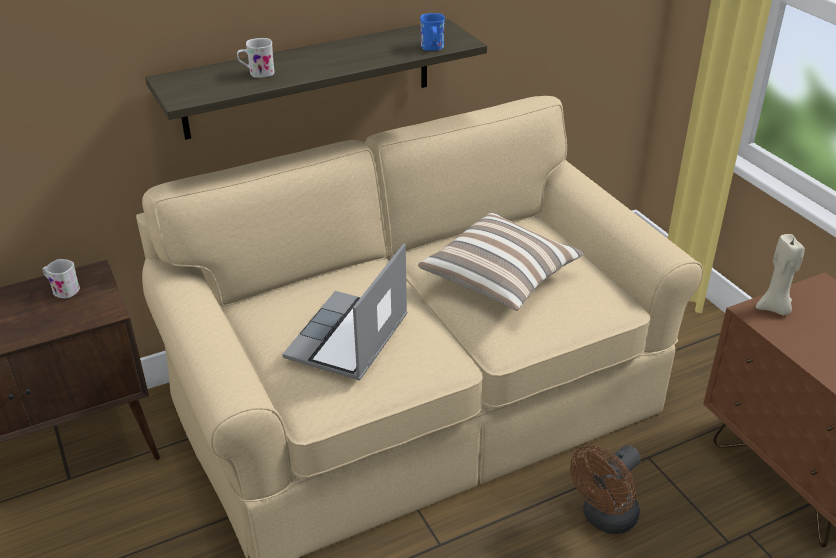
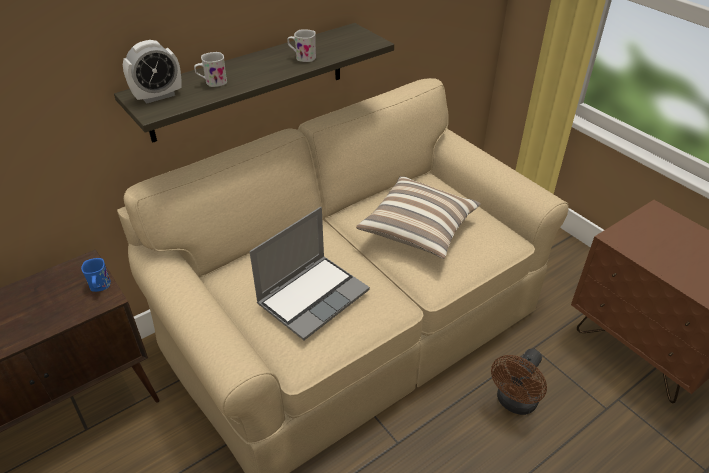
camera: 10 degrees left, 5 degrees up
white mug [43,259,80,298] -> white mug moved to [287,29,316,62]
laptop [282,243,408,380] -> laptop turned 150 degrees counterclockwise [249,207,370,340]
blue mug [420,13,445,51] -> blue mug moved to [81,258,111,292]
beige candle [756,234,805,315] -> none
none -> alarm clock [123,40,182,104]

